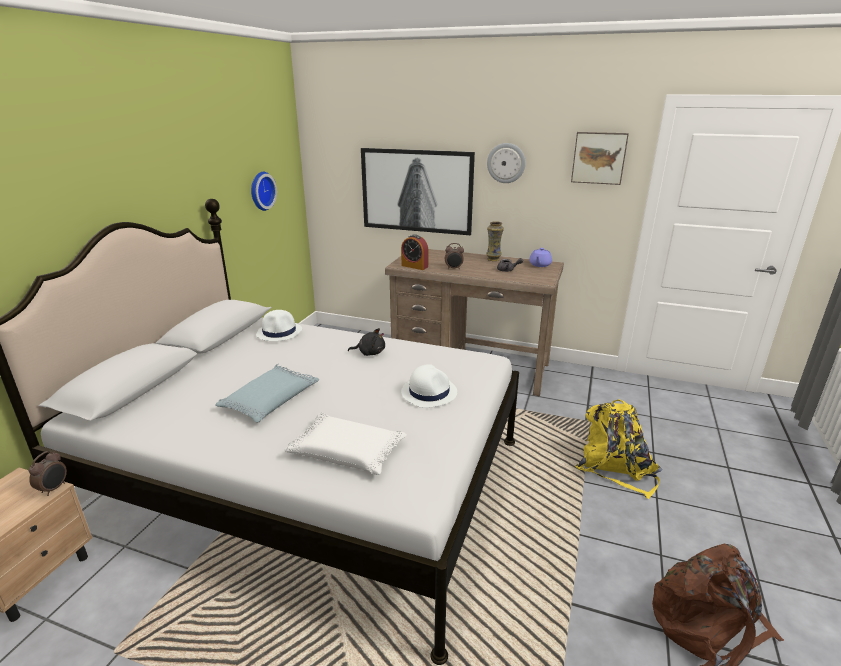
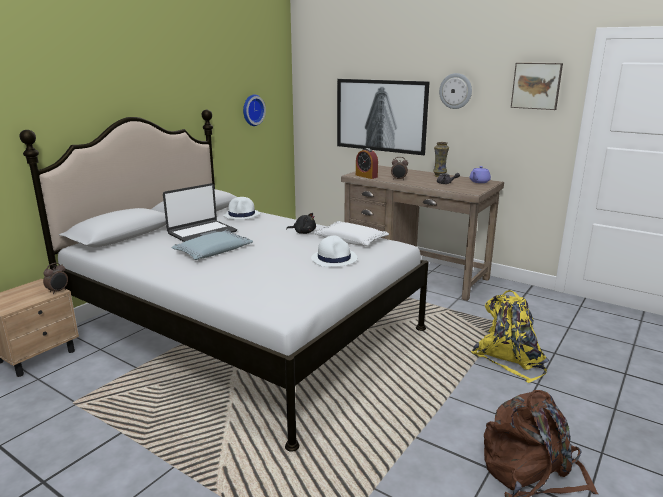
camera: 15 degrees right, 5 degrees down
white pillow [284,413,407,475] -> white pillow moved to [314,221,389,246]
none -> laptop [163,183,237,242]

